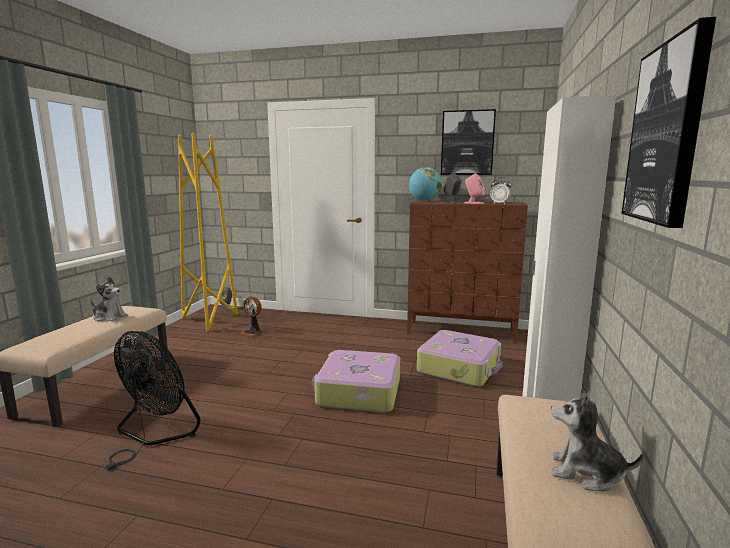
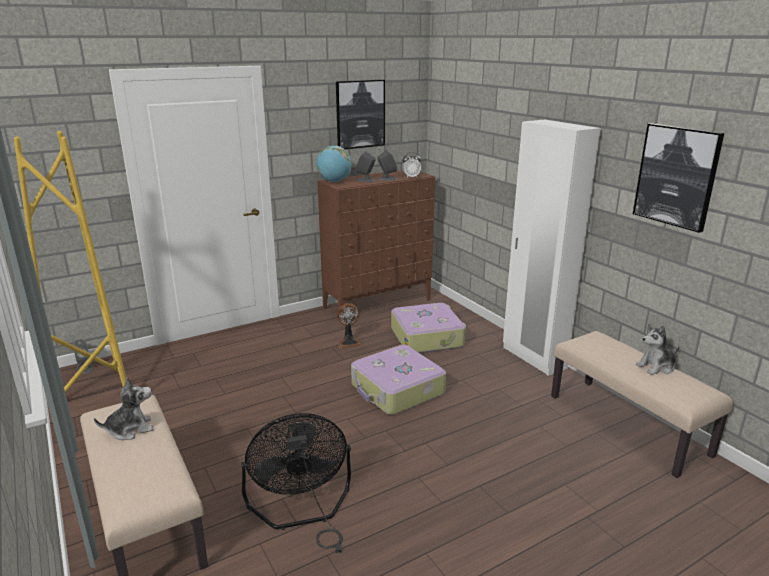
camera: 45 degrees left, 10 degrees up
fan [241,296,262,337] -> fan moved to [337,303,362,348]
pink speaker [465,173,485,204] -> grey speaker [377,150,397,181]

